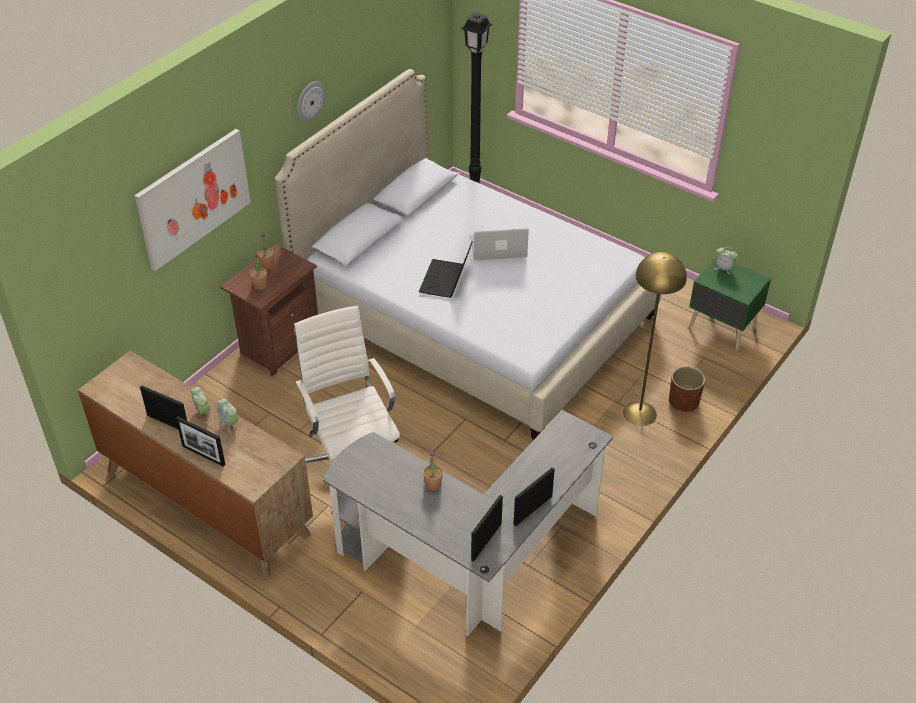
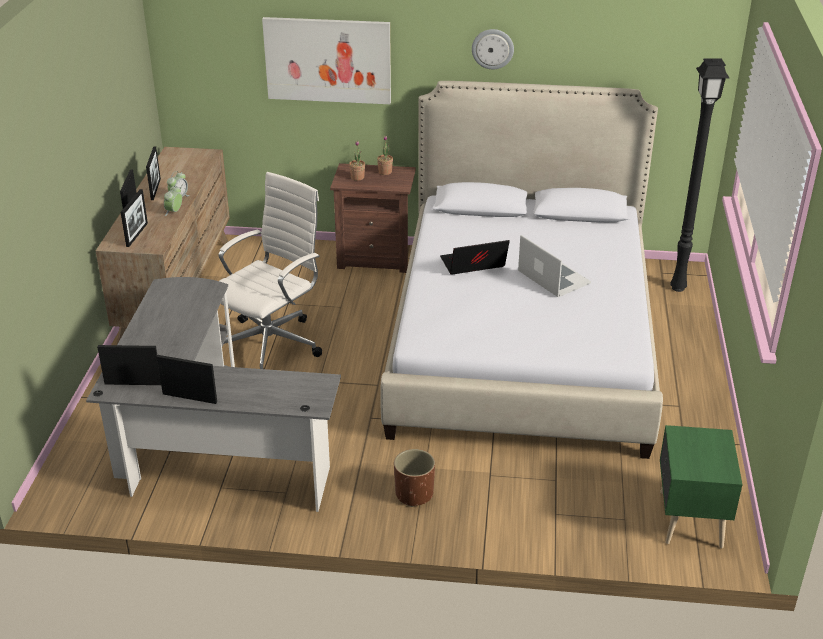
camera: 60 degrees right, 10 degrees down
potted plant [423,451,443,491] -> none
yellow floor lamp [623,252,687,426] -> none
brown planter [669,366,705,412] -> brown planter moved to [394,449,435,507]
alarm clock [714,247,738,274] -> none
none -> picture frame [121,189,148,247]

